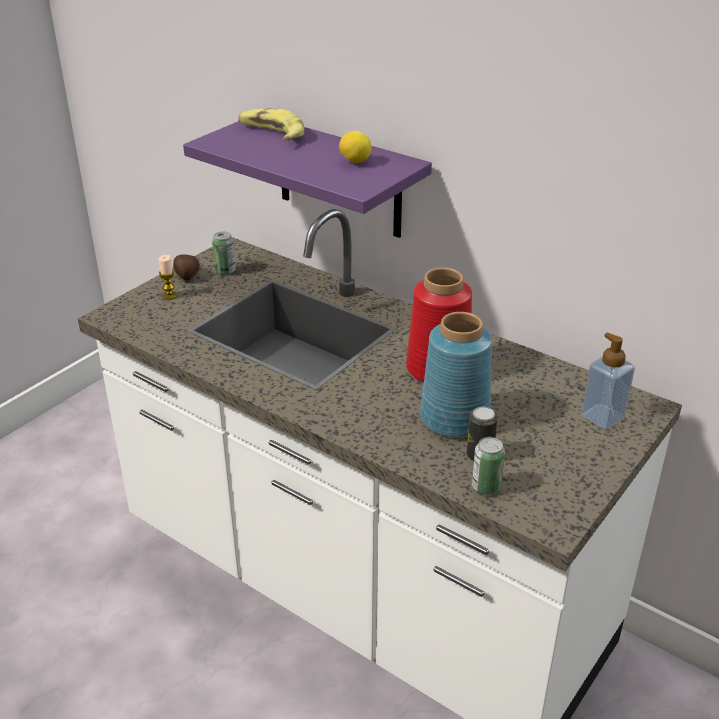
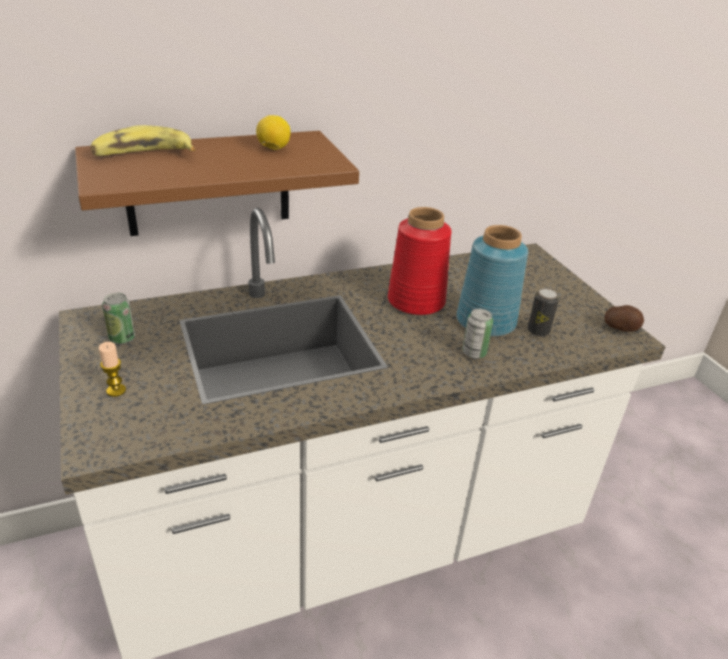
camera: 60 degrees left, 0 degrees up
potato [173,254,200,280] -> potato moved to [604,305,644,332]
purple shelf [183,121,432,238] -> brown shelf [75,131,359,236]
can [472,437,505,495] -> can moved to [462,309,493,359]
soap dispenser [581,332,635,429] -> none

